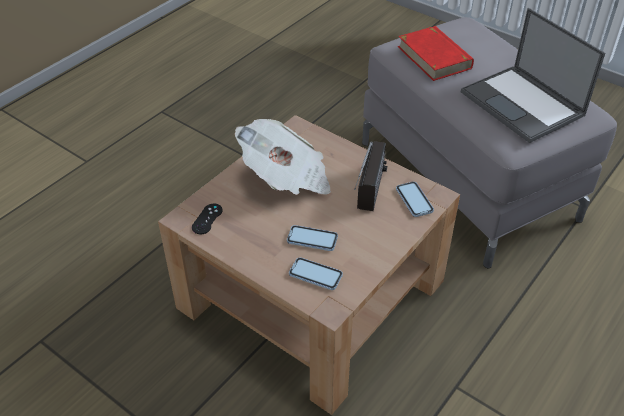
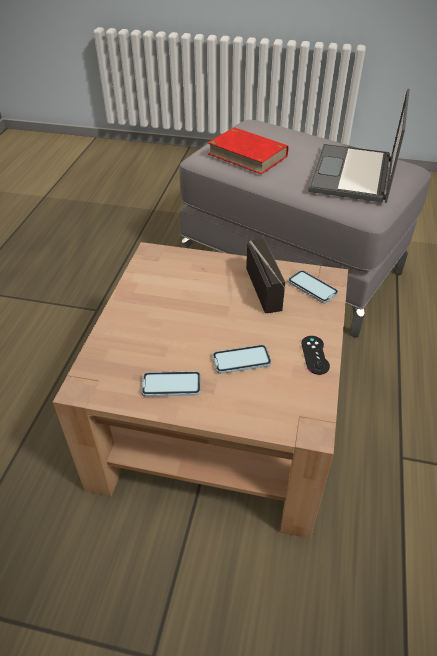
camera: 25 degrees left, 0 degrees up
black game controller [192,204,223,234] -> black game controller moved to [301,336,330,375]
newspaper [235,119,331,195] -> none
phone [289,257,343,290] -> phone moved to [141,371,201,397]
laptop [461,8,605,143] -> laptop turned 75 degrees clockwise [308,89,409,203]

